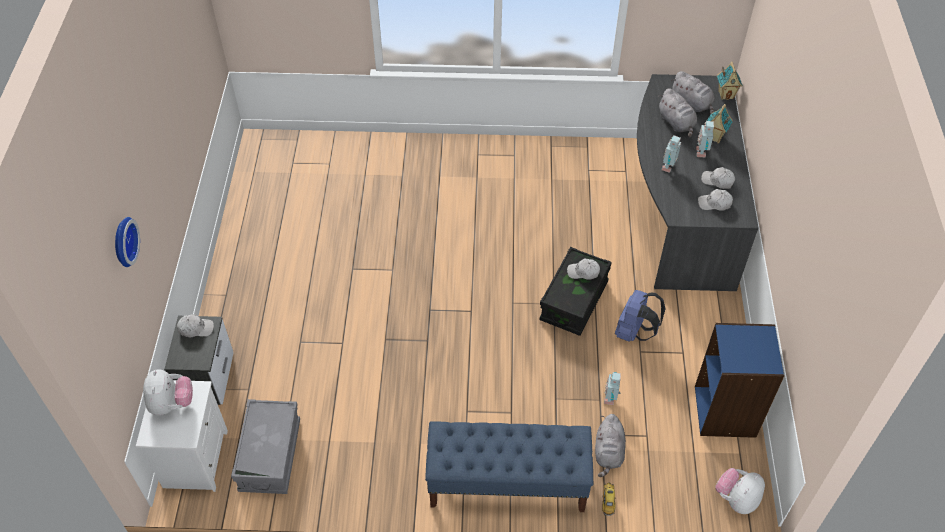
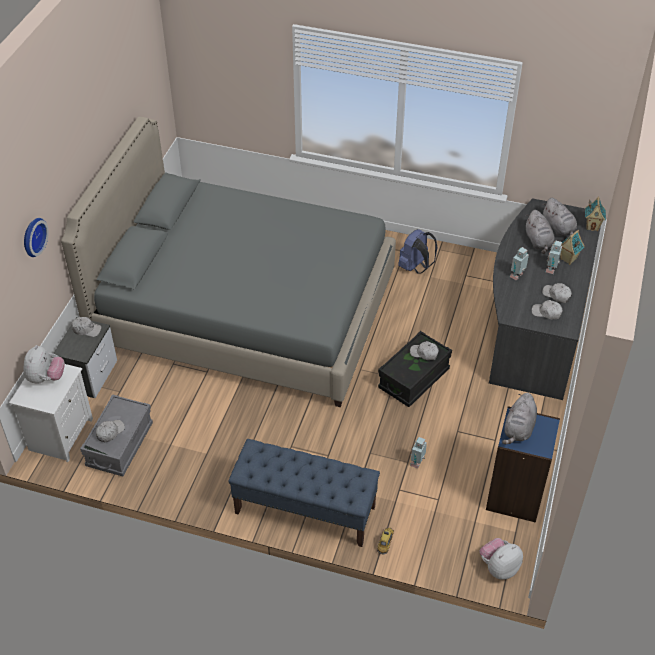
camera: 15 degrees right, 5 degrees down
grey plush toy [595,414,626,477] -> grey plush toy moved to [502,393,537,444]
blue backpack [615,290,666,342] -> blue backpack moved to [398,229,438,273]
none -> grey bed [61,117,396,407]
none -> white cap [96,420,125,442]

